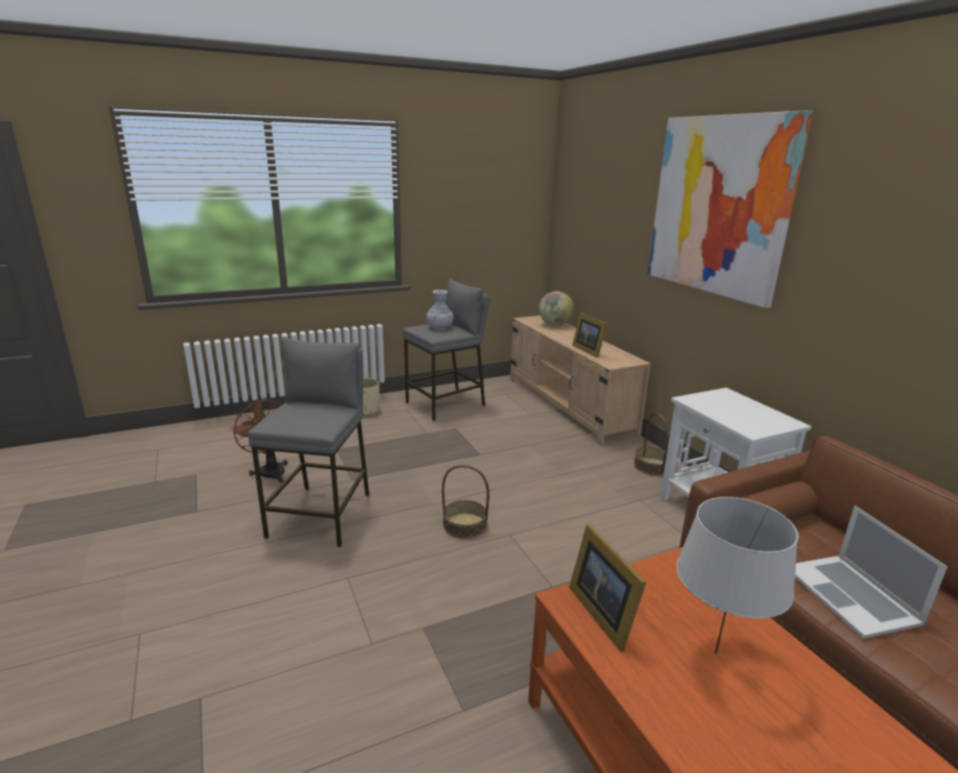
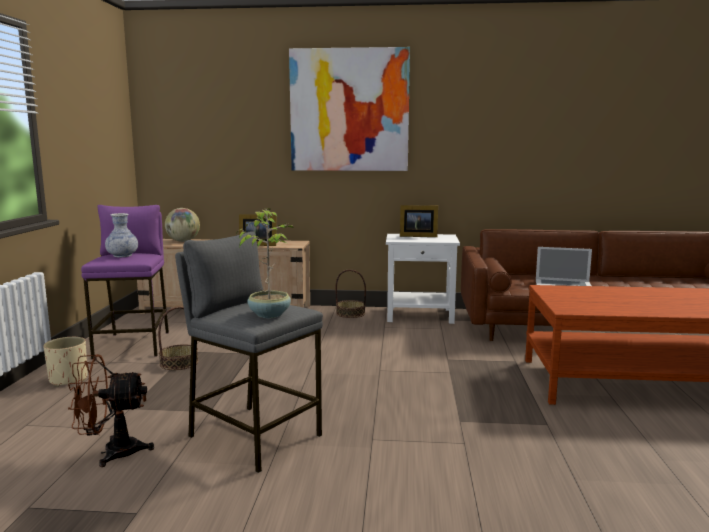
camera: 60 degrees left, 10 degrees down
grey stool [403,278,490,421] -> purple stool [81,205,169,359]
basket [442,465,489,539] -> basket moved to [158,306,198,370]
picture frame [569,524,646,652] -> picture frame moved to [400,205,438,237]
grey table lamp [676,497,798,654] -> none
none -> potted plant [236,208,293,318]

